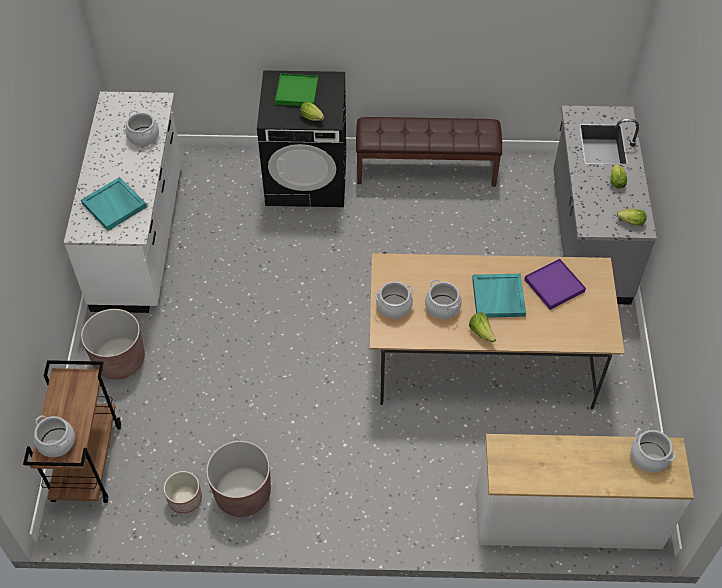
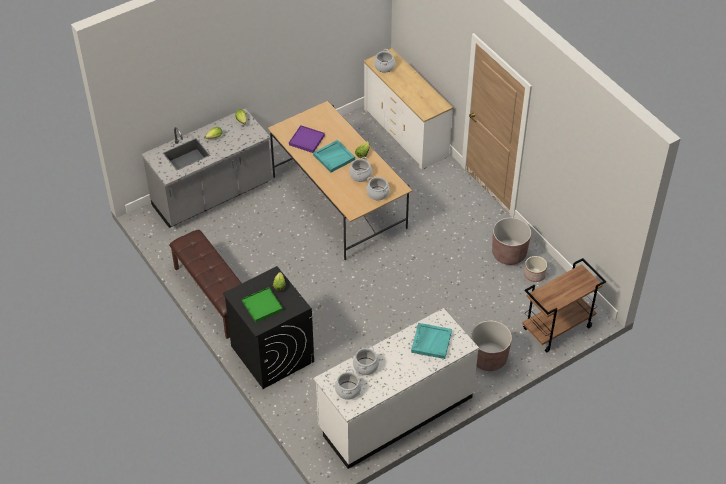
camera: 125 degrees left, 5 degrees down
cooking pot [34,415,75,457] -> cooking pot moved to [335,369,362,400]

